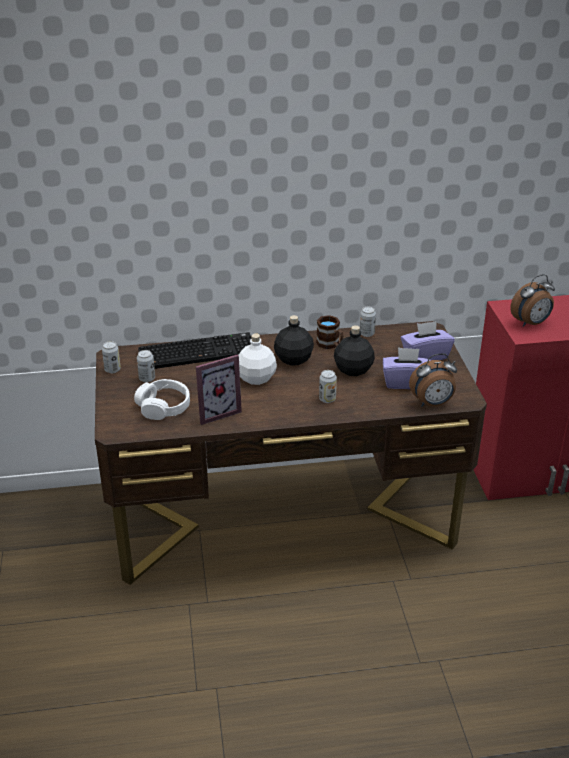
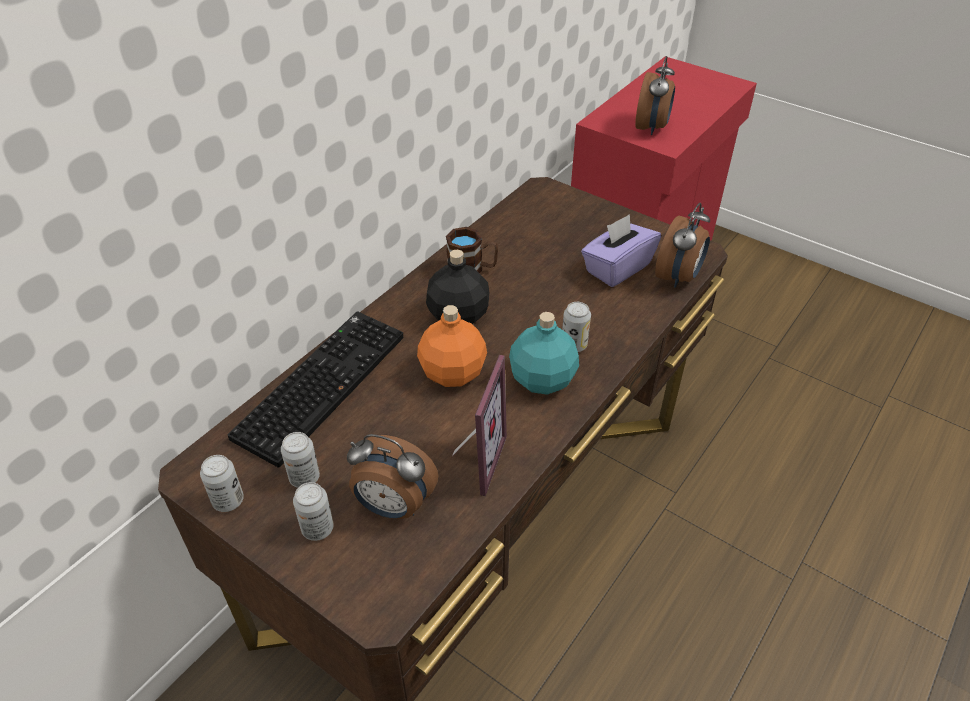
camera: 45 degrees left, 10 degrees up
white headphones [134,379,190,420] -> alarm clock [347,434,438,519]
white bottle [239,333,277,385] -> orange bottle [417,305,487,387]
black bottle [334,325,375,376] -> none
can [360,306,376,337] -> can moved to [293,482,334,541]
purple tissue box [401,321,455,360] -> none
none -> turquoise bottle [509,312,579,395]

